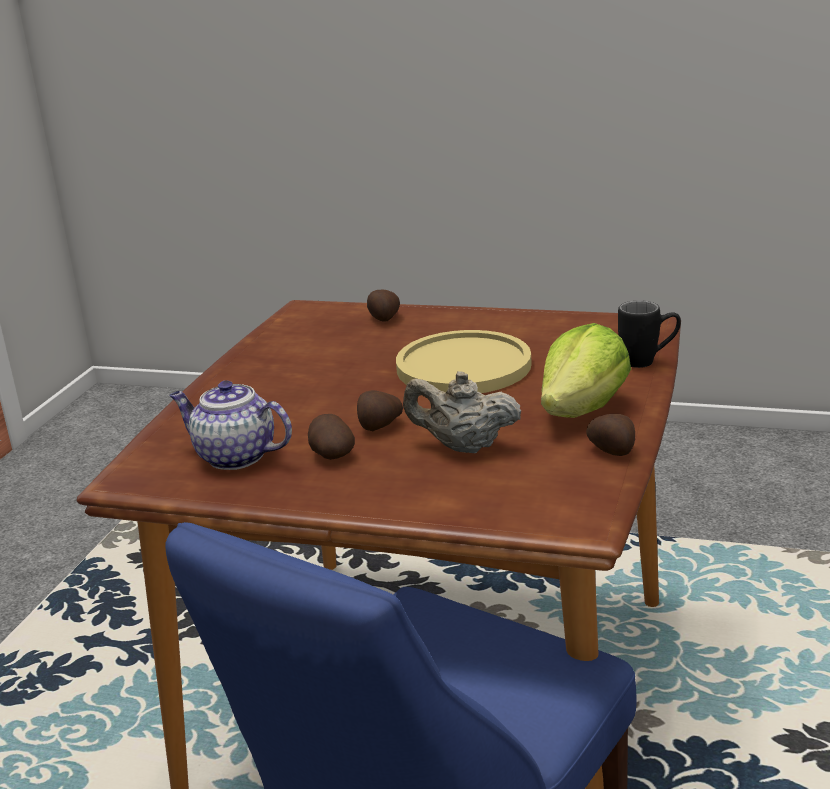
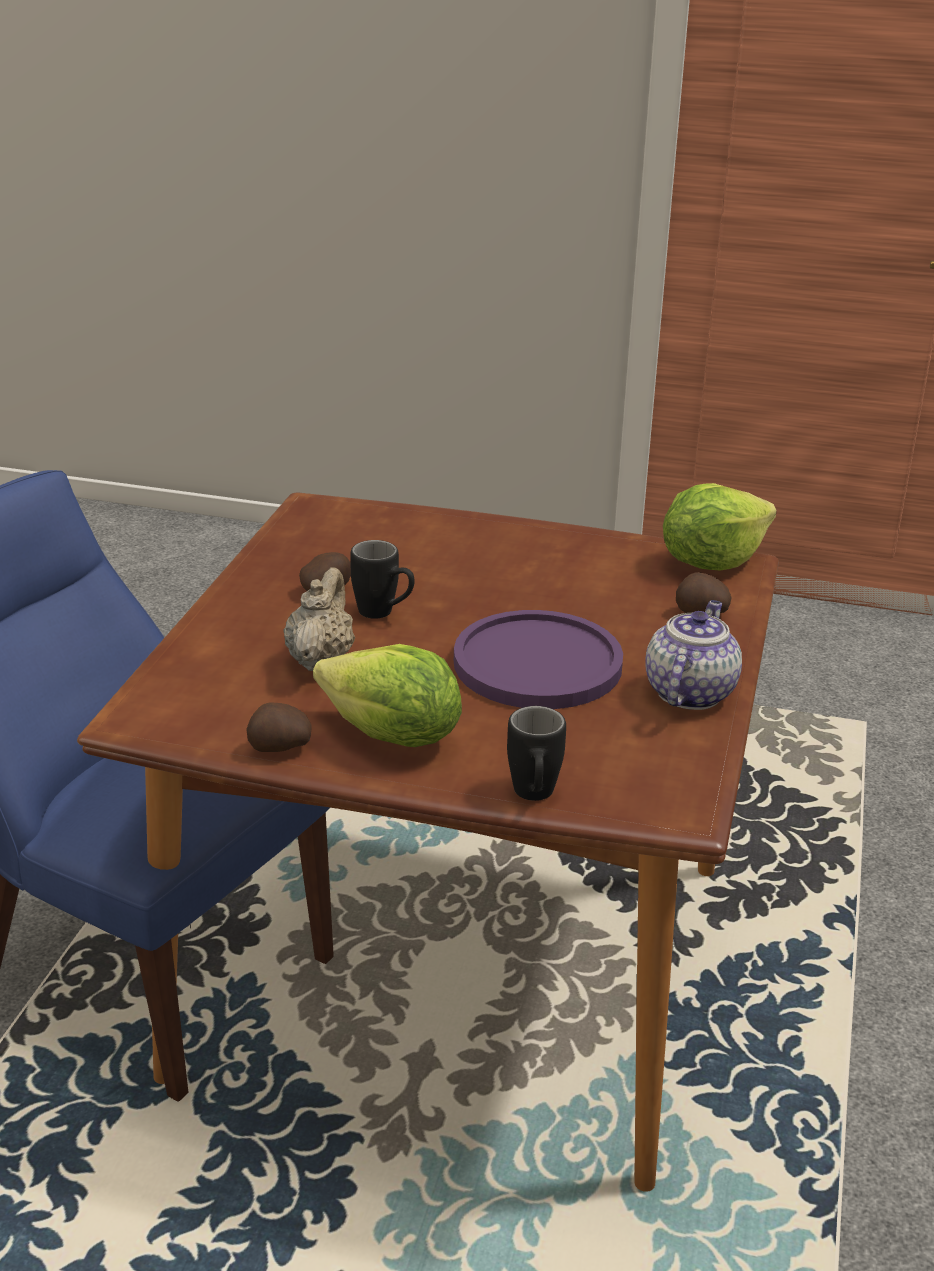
camera: 85 degrees right, 5 degrees up
teapot [169,380,292,470] -> teapot moved to [645,600,742,710]
potato [357,390,403,431] -> black mug [350,540,415,619]
yellow plate [396,330,532,393] -> purple plate [454,610,623,709]
none -> lettuce [663,483,777,571]

